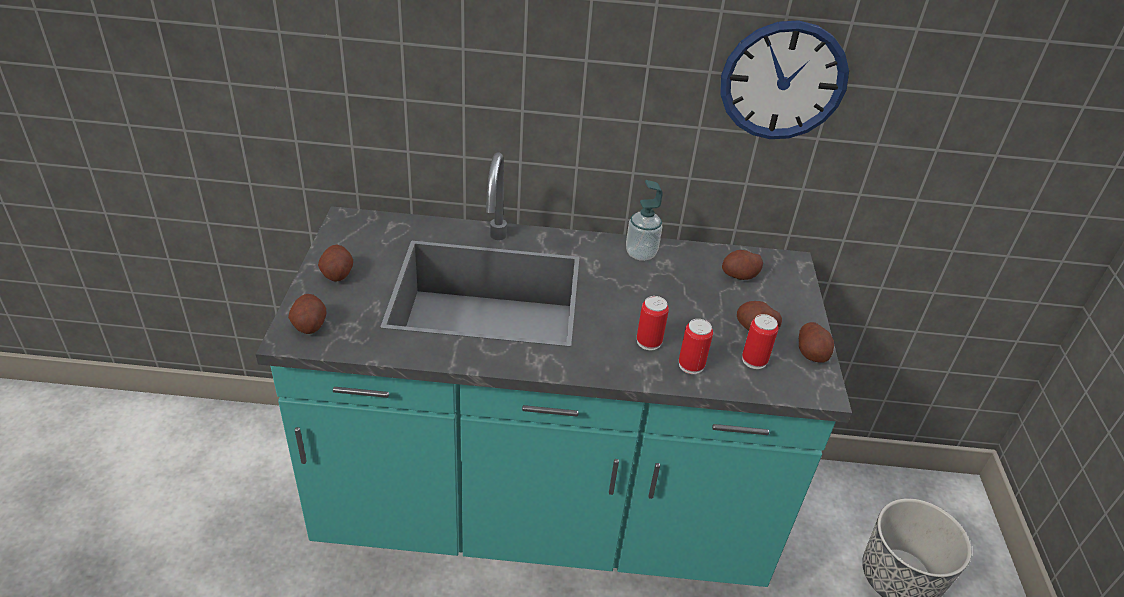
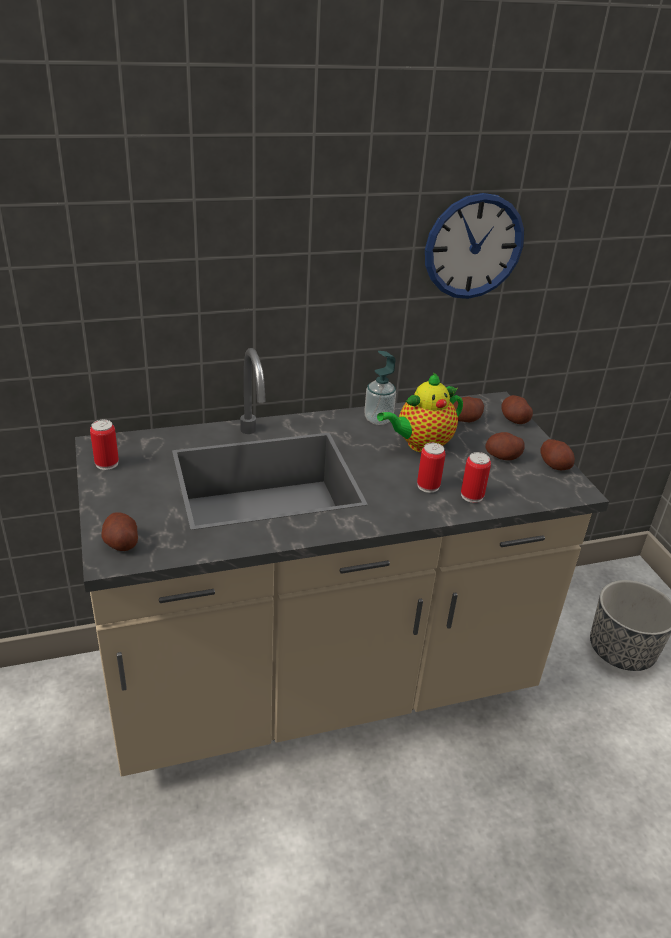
camera: 20 degrees left, 5 degrees down
turquoise counter [256,152,852,587] -> beige counter [75,348,609,777]
potato [318,245,353,281] -> potato moved to [501,395,533,424]
can [742,314,778,369] -> can moved to [90,420,119,470]
none -> teapot [377,372,463,452]

